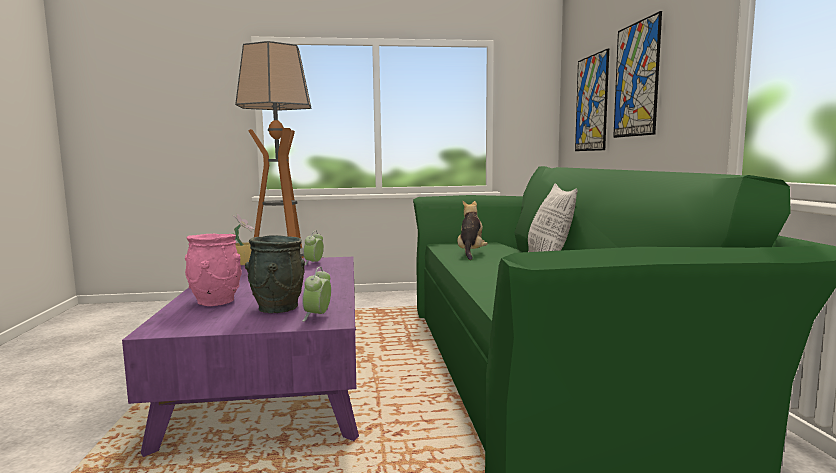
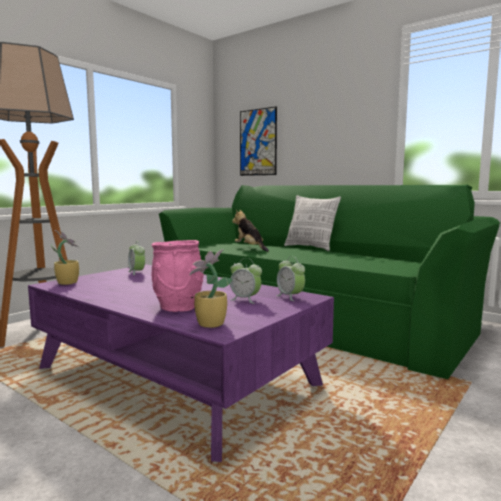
camera: 45 degrees left, 0 degrees up
grey vase [245,235,305,313] -> alarm clock [230,258,262,304]
picture [613,11,662,138] -> none
none -> potted plant [190,249,232,328]

